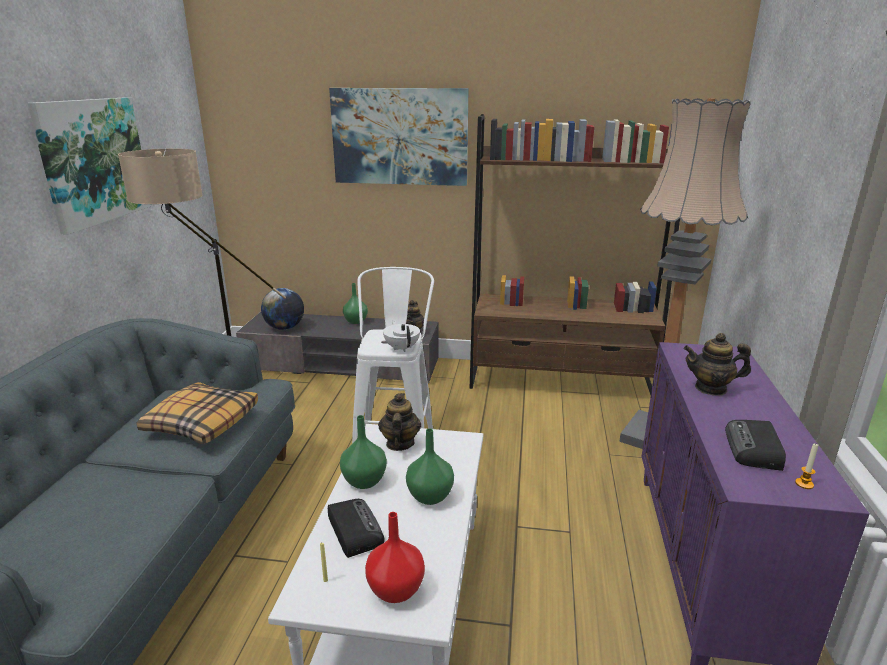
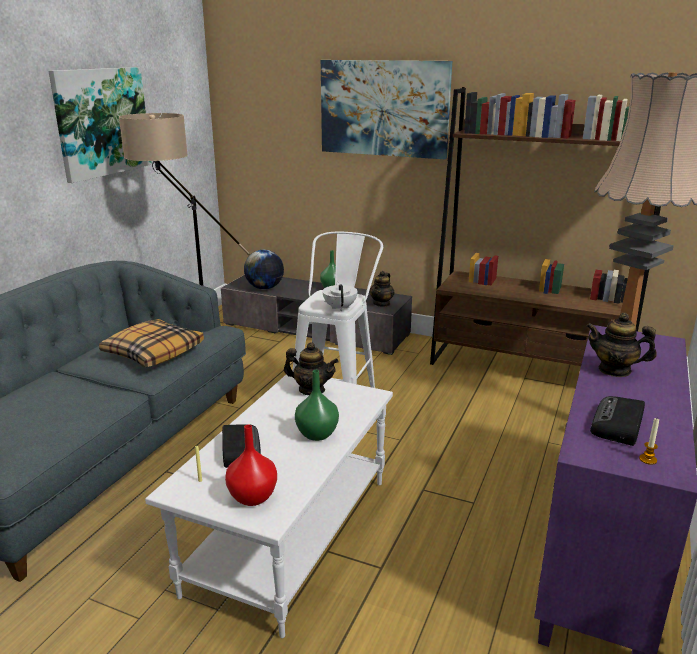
camera: 15 degrees right, 0 degrees up
green vase [340,415,387,489] -> none
teapot [378,393,421,451] -> teapot turned 90 degrees clockwise [284,342,339,395]

